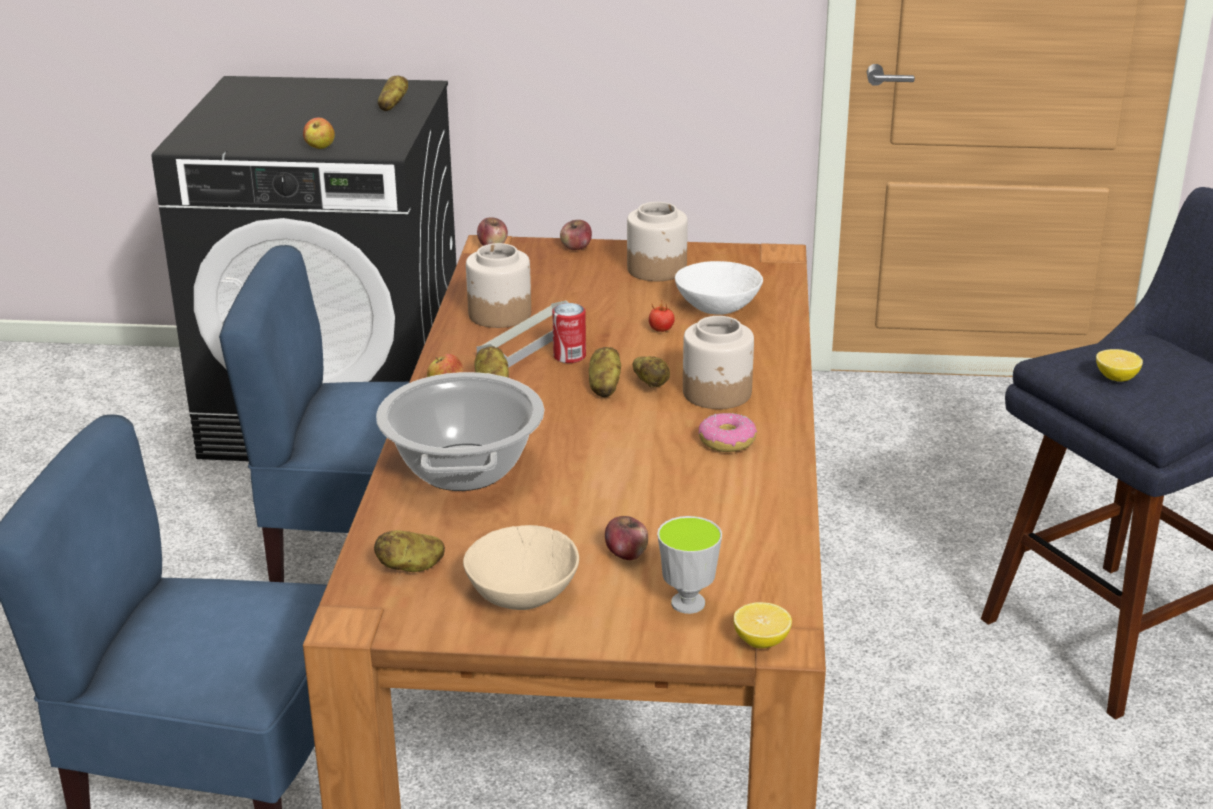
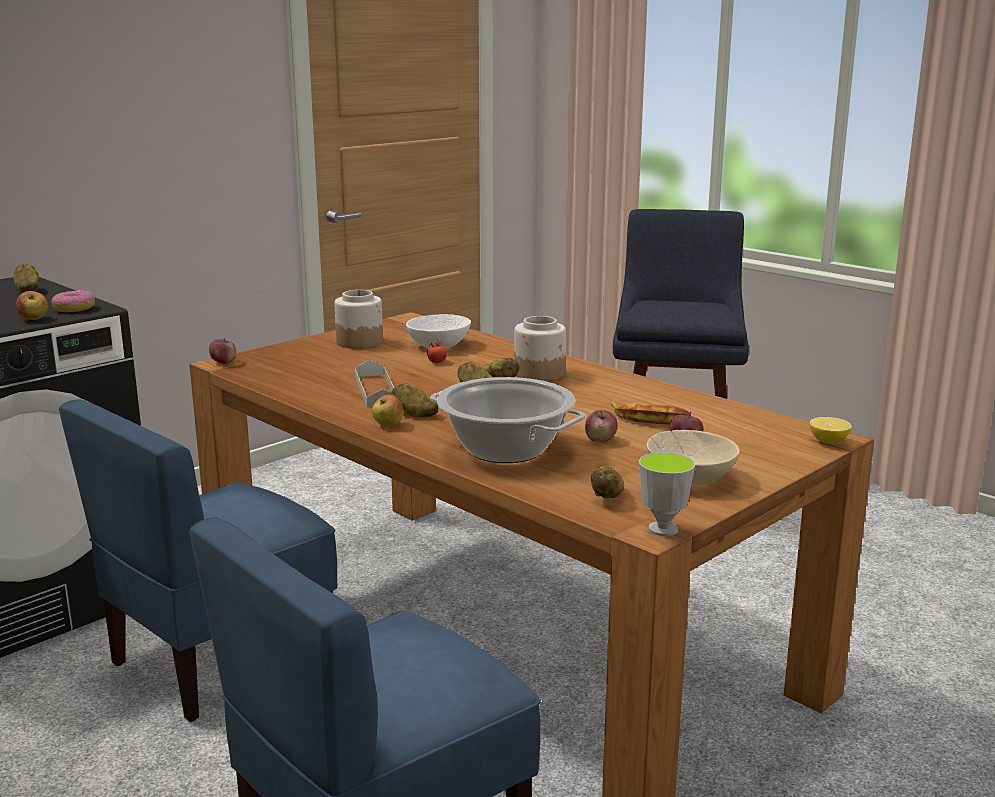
camera: 50 degrees left, 10 degrees down
jar [466,243,531,328] -> none
can [552,303,586,363] -> none
apple [560,220,592,250] -> apple moved to [585,410,618,443]
cup [657,516,722,614] -> cup moved to [639,452,696,536]
donut [699,413,757,452] -> donut moved to [52,290,95,312]
lemon [1096,349,1143,382] -> none
none -> banana [611,401,691,425]

